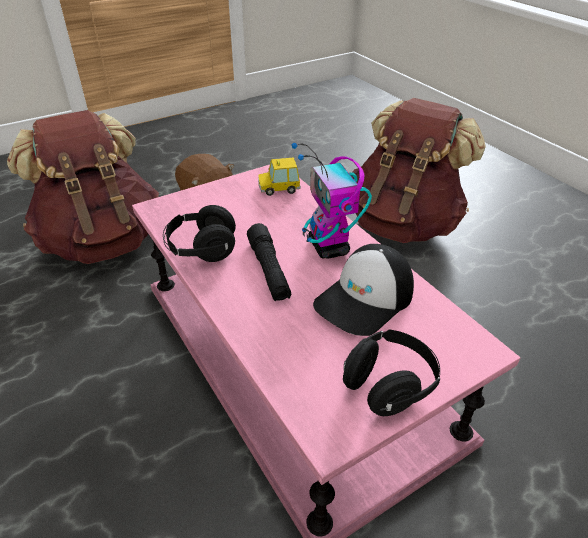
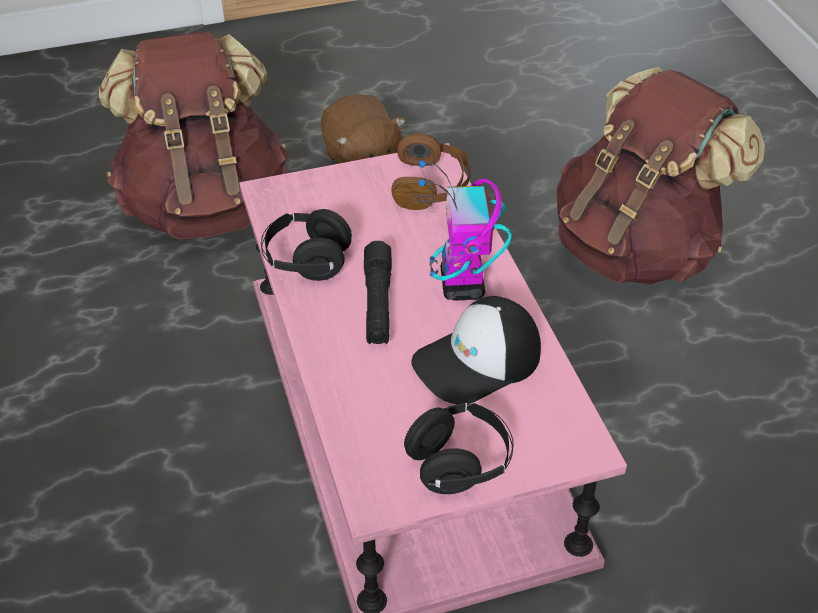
camera: 15 degrees right, 5 degrees up
toy car [258,157,301,196] -> brown headphones [391,133,470,210]

